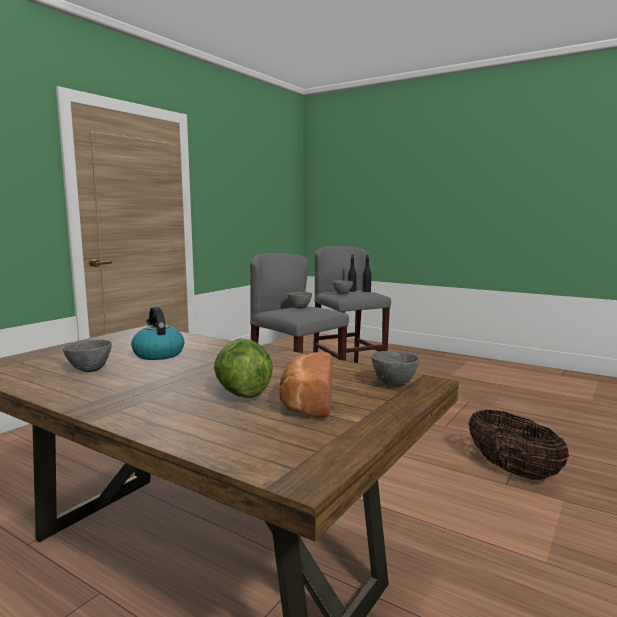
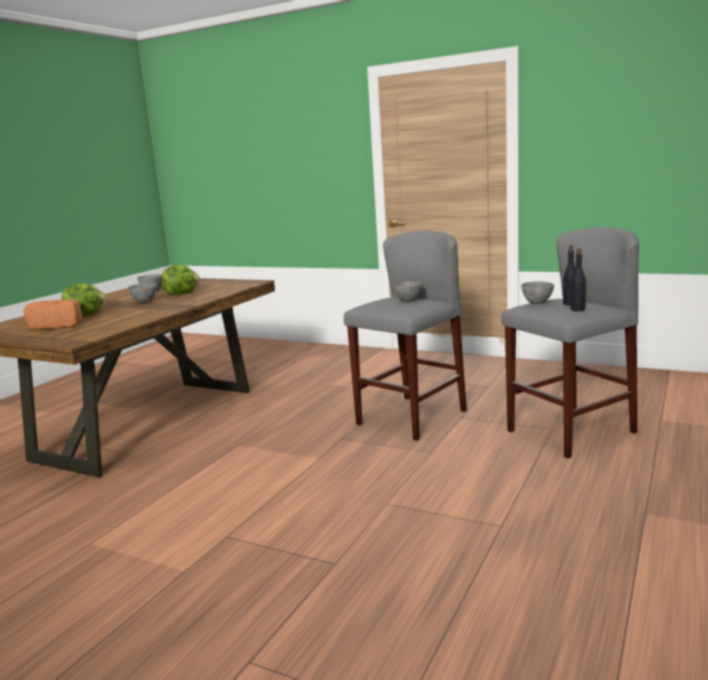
camera: 85 degrees right, 5 degrees up
kettle [131,307,185,360] -> lettuce [161,265,200,295]
grey bowl [371,351,419,387] -> grey bowl moved to [128,283,157,303]
basket [468,410,569,480] -> none

